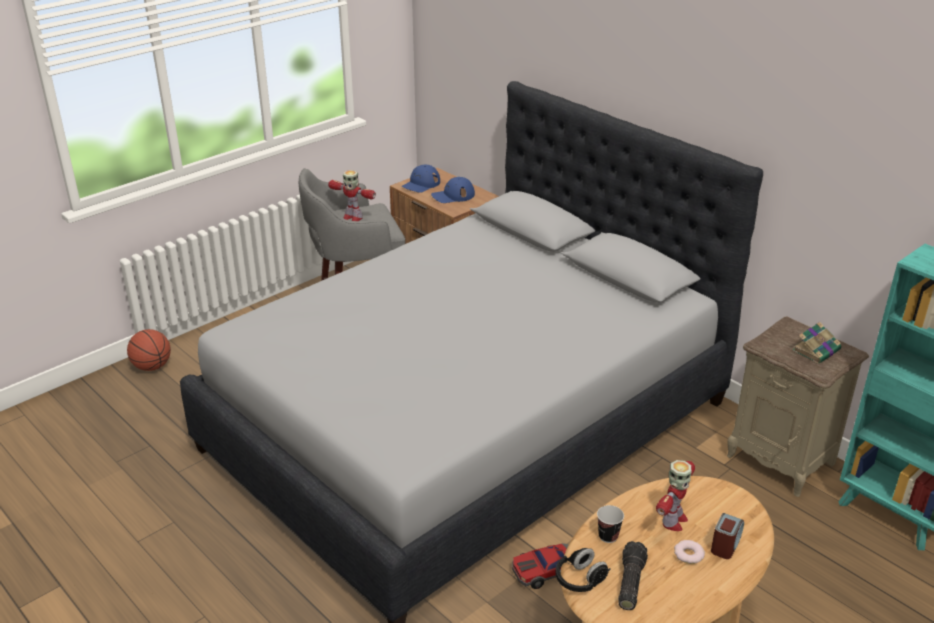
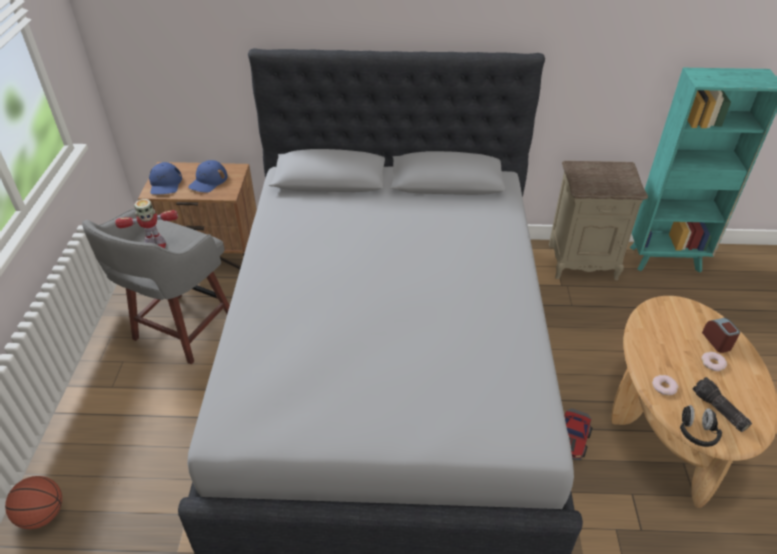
camera: 45 degrees left, 10 degrees up
cup [597,505,624,543] -> donut [652,375,679,396]
toy robot [656,460,695,531] -> none
book [792,322,841,364] -> none

